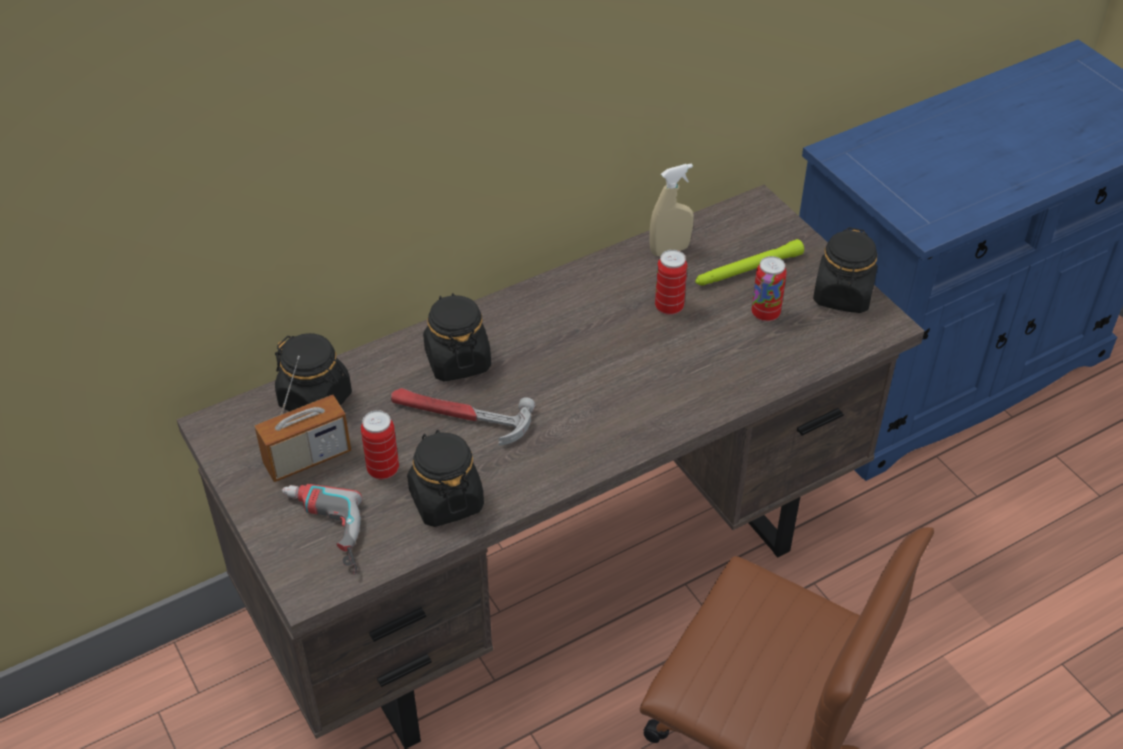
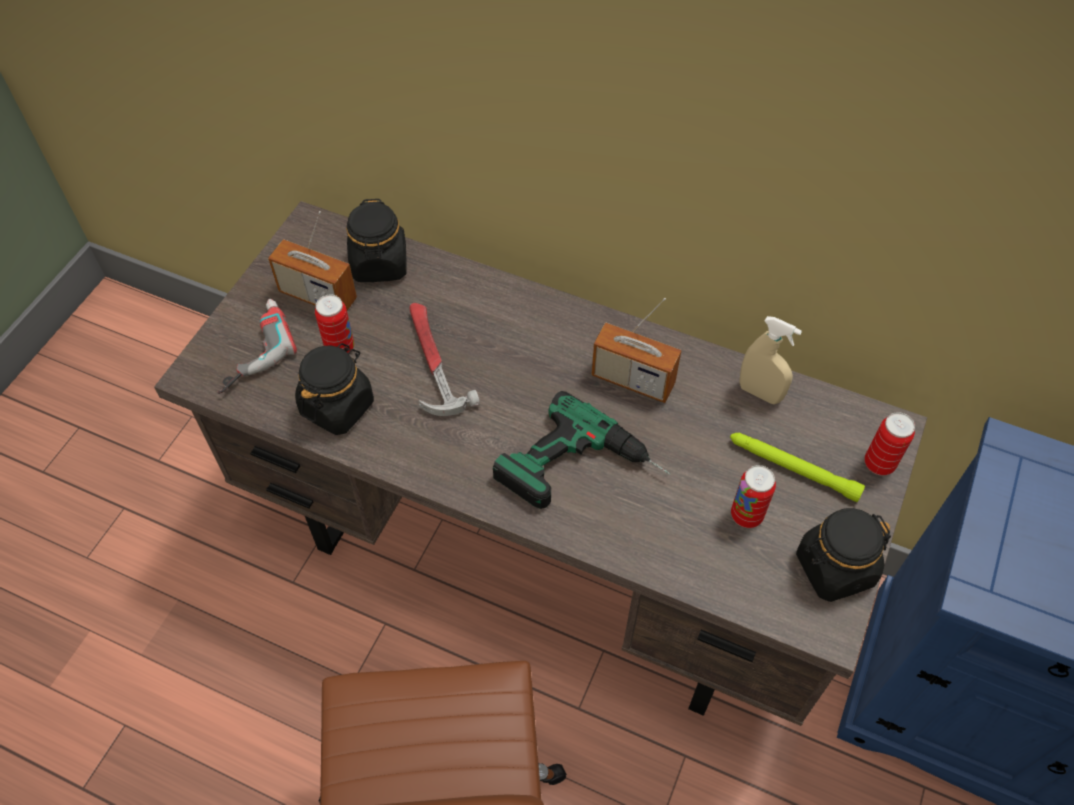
camera: 55 degrees right, 10 degrees up
black jar [423,293,491,382] -> none
can [655,250,687,315] -> can moved to [865,412,915,476]
none -> power drill [493,391,670,509]
none -> radio [591,298,682,403]

